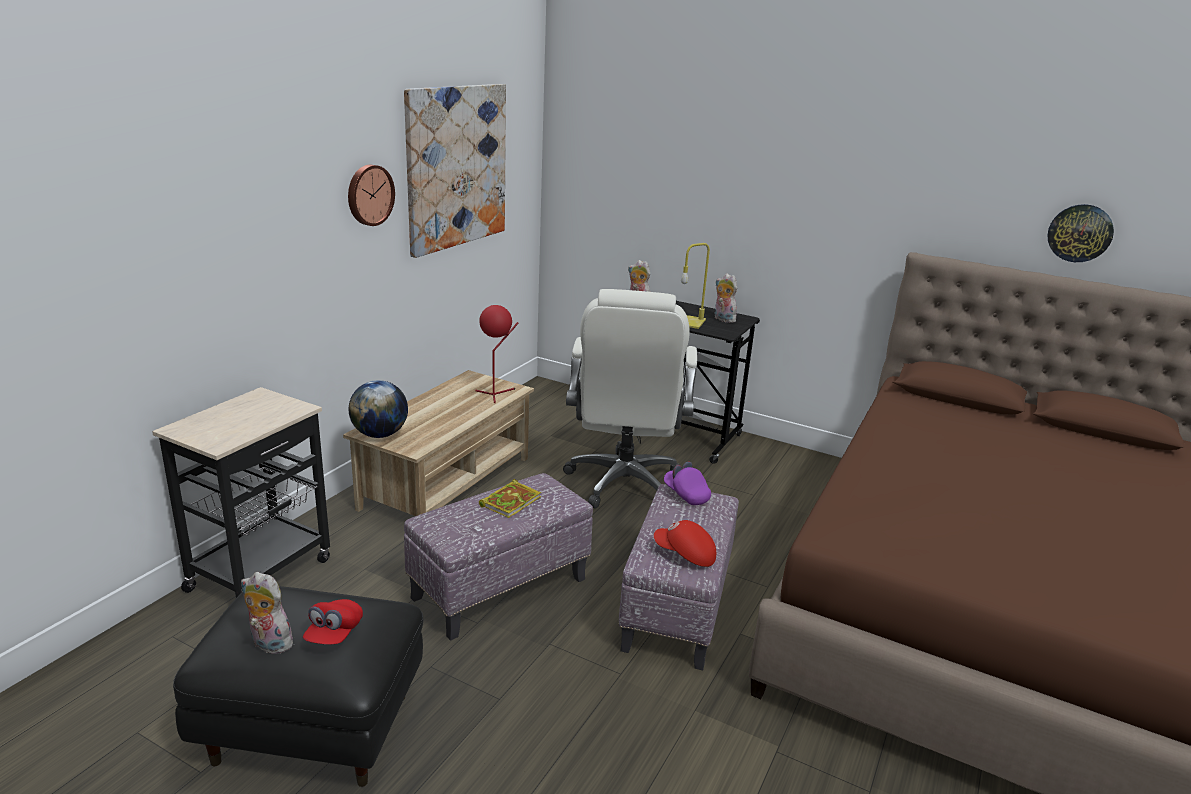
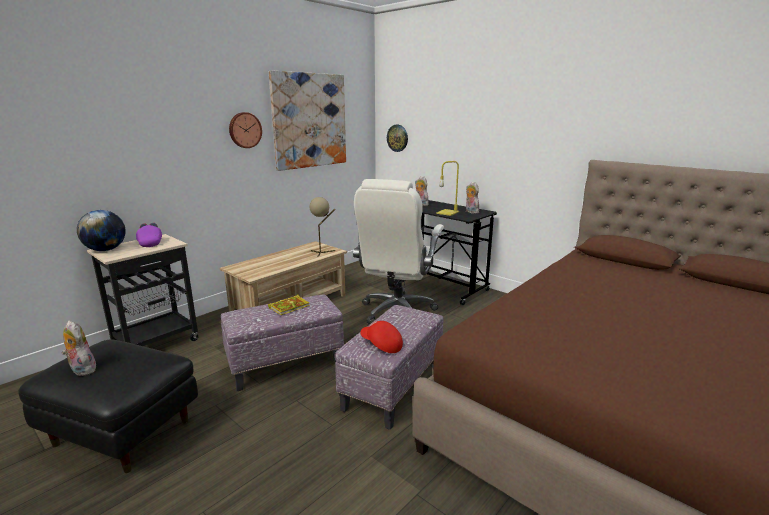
camera: 15 degrees right, 5 degrees down
red cap [303,599,363,644] -> none
globe [349,380,408,438] -> globe moved to [77,210,126,251]
red table lamp [475,305,519,403] -> beige table lamp [309,197,335,257]
purple cap [664,462,711,505] -> purple cap moved to [136,223,162,247]
wall clock [1047,204,1114,262] -> wall clock moved to [387,125,408,152]

